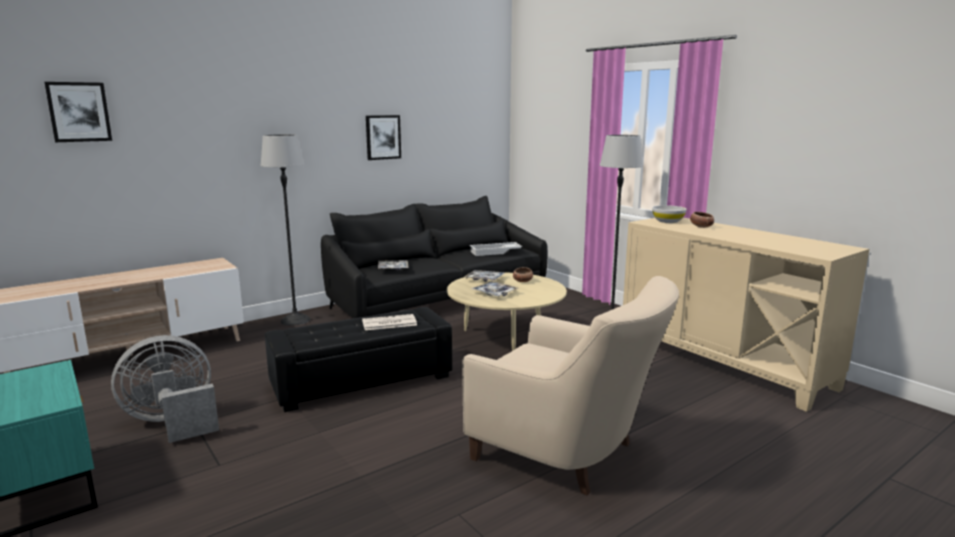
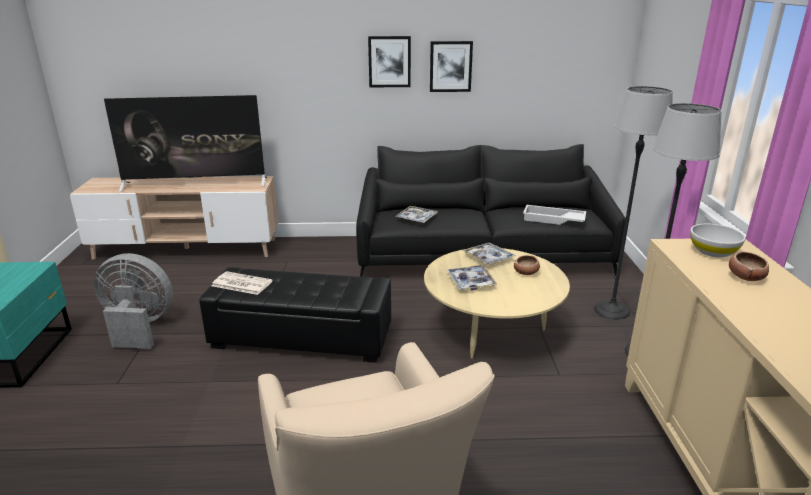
camera: 35 degrees right, 10 degrees up
picture [44,82,112,142] -> picture moved to [368,36,411,87]
floor lamp [260,134,310,325] -> floor lamp moved to [594,86,673,320]
newspaper [362,314,417,330] -> newspaper moved to [212,271,273,295]
none -> television [104,95,267,192]

